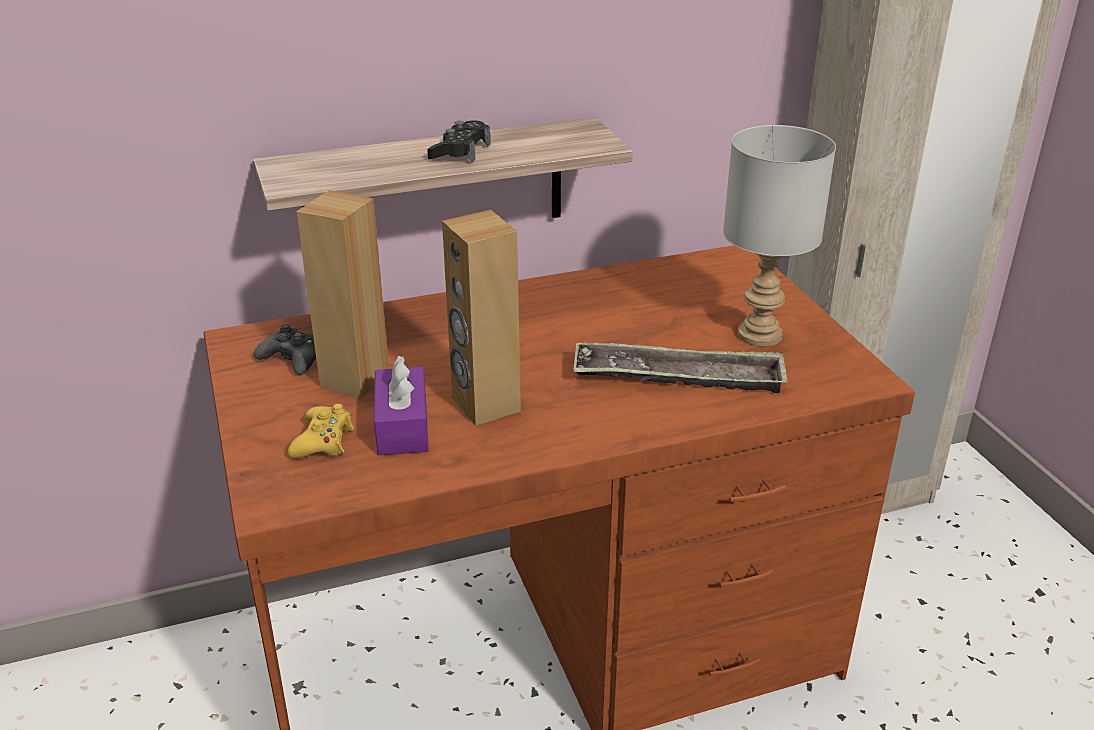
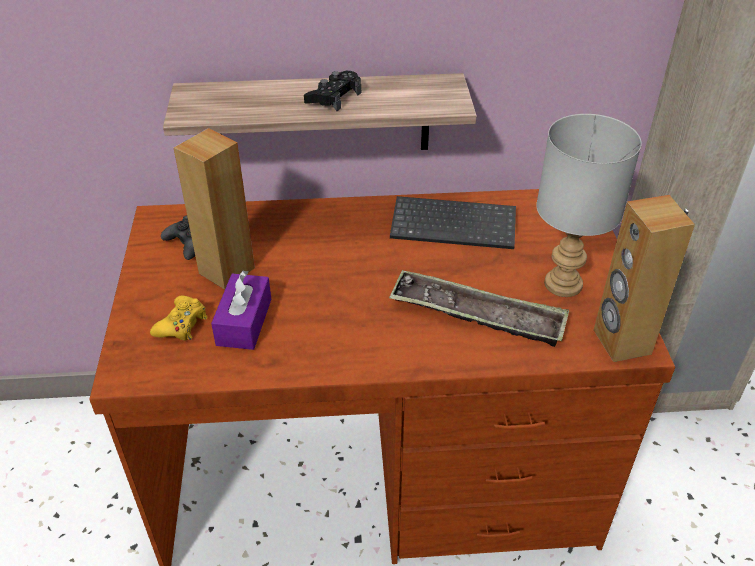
camera: 15 degrees right, 10 degrees up
brown speaker [442,210,521,426] -> brown speaker moved to [594,195,695,362]
none -> keyboard [390,196,516,249]

